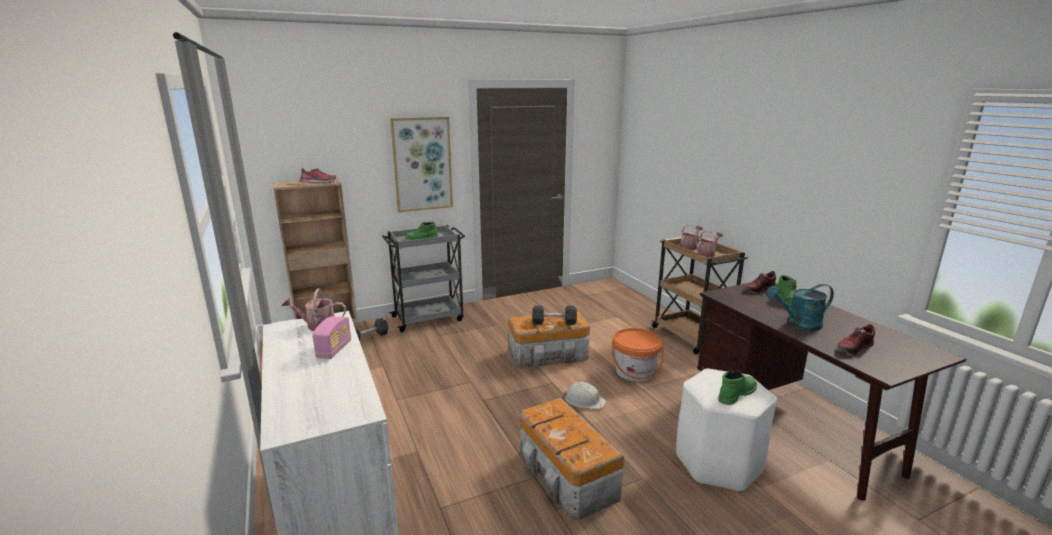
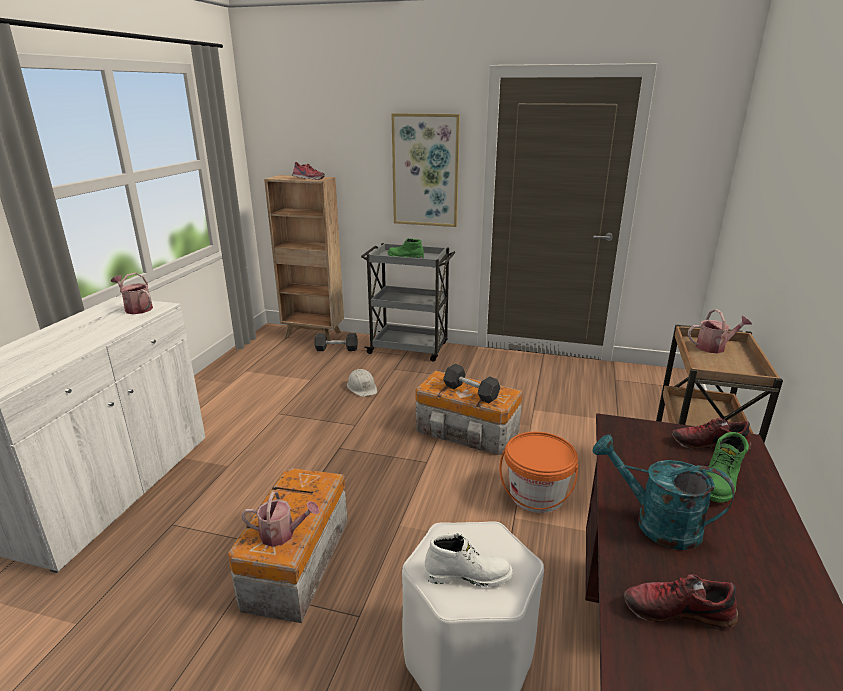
camera: 40 degrees right, 5 degrees up
radio [312,316,351,359] -> none
white hard hat [563,382,606,409] -> white hard hat moved to [347,369,377,397]
watering can [697,230,723,257] -> watering can moved to [241,492,320,547]
green boot [718,370,757,405] -> white boot [424,534,513,587]

